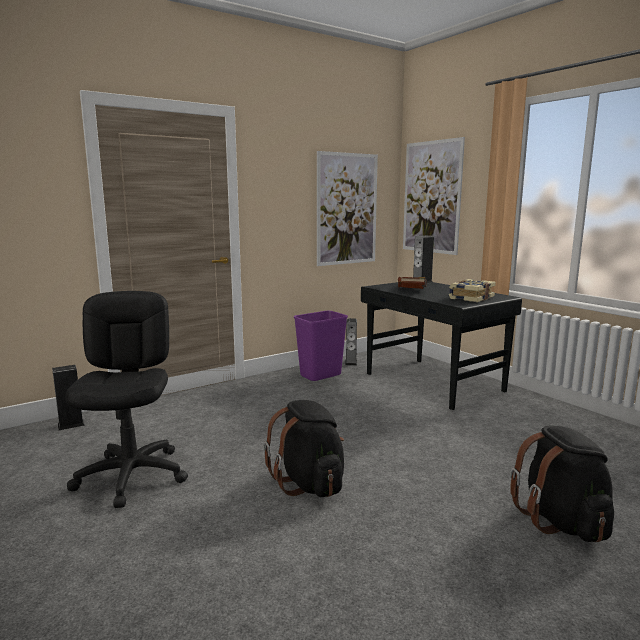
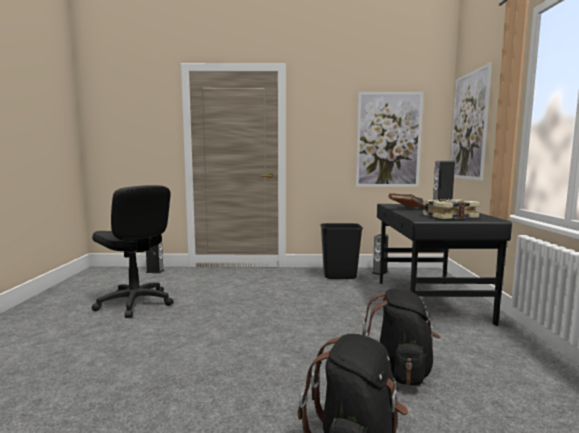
camera: 35 degrees right, 5 degrees down
black office chair [65,291,188,508] -> black office chair turned 105 degrees clockwise [92,185,174,318]
black backpack [264,400,344,497] -> black backpack moved to [362,289,441,386]
purple trash can [294,311,348,381] -> black trash can [320,223,363,279]

